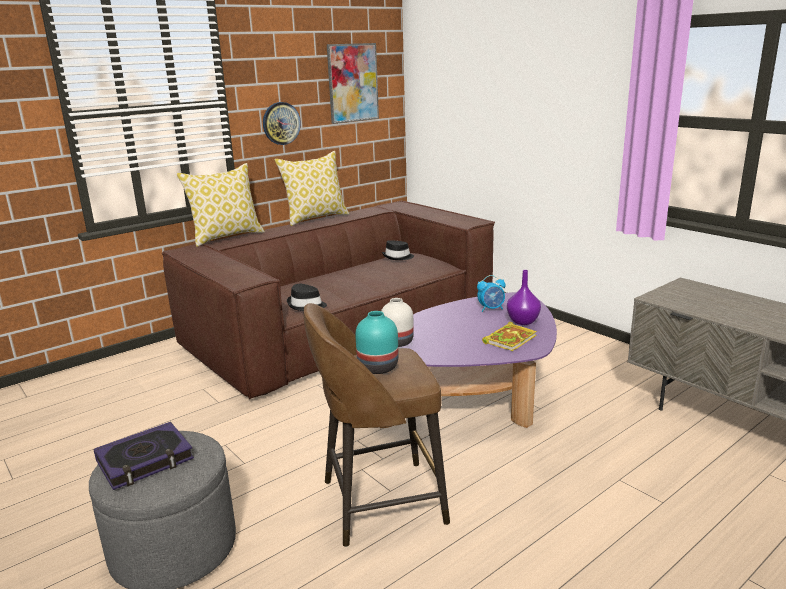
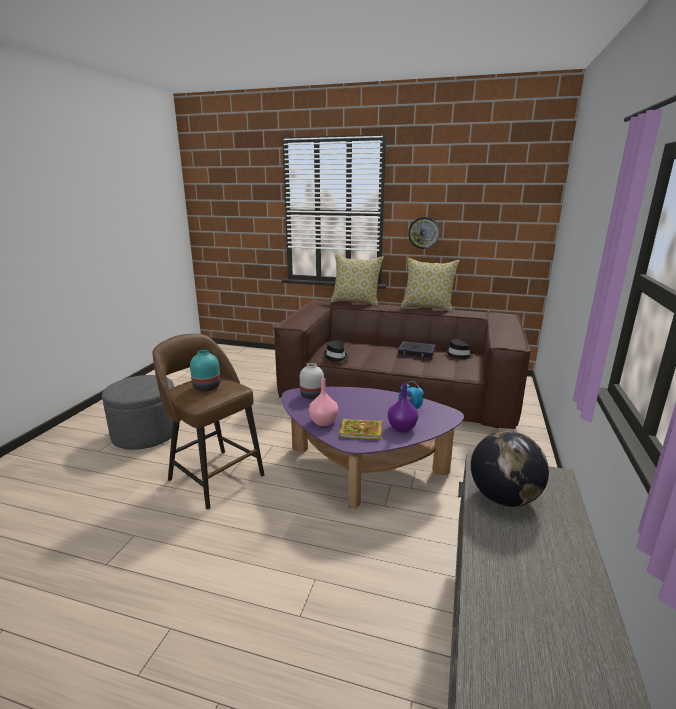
camera: 55 degrees right, 0 degrees up
book [94,422,194,490] -> book moved to [397,341,436,359]
picture [327,43,379,124] -> none
none -> pink vase [309,378,338,426]
none -> globe [471,431,549,507]

